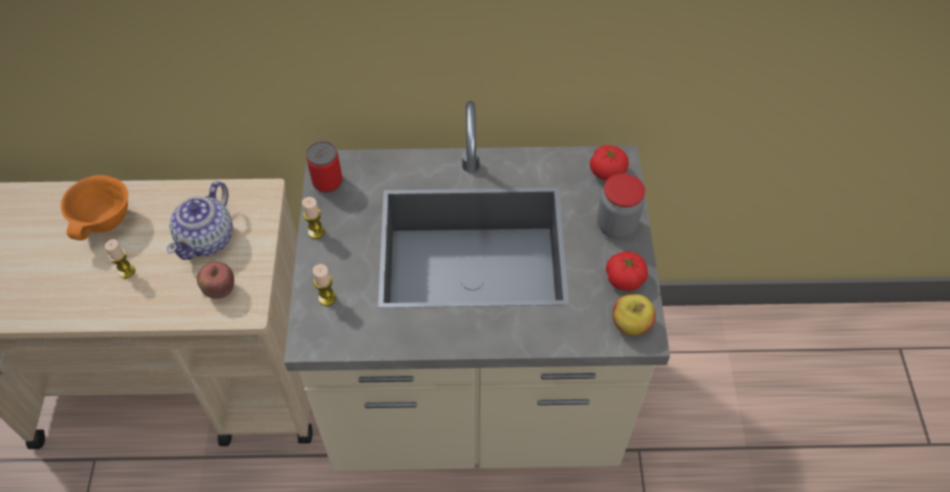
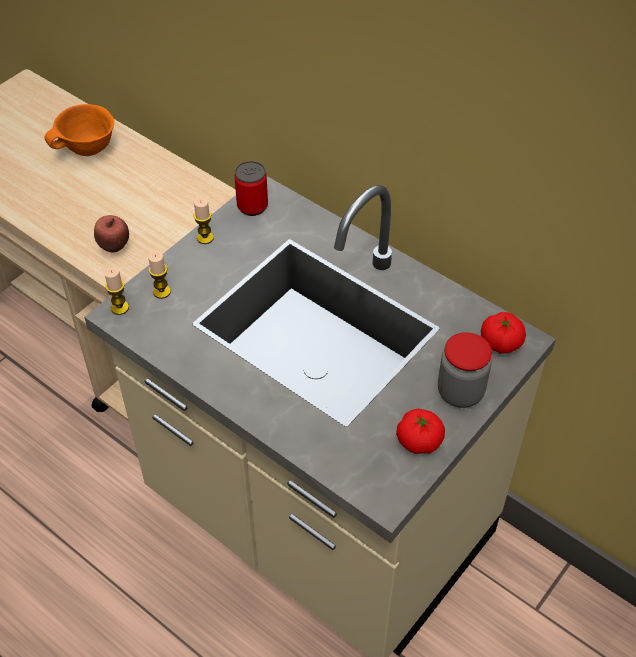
camera: 40 degrees right, 5 degrees down
candle [105,239,135,278] -> candle moved to [104,267,129,315]
teapot [167,181,233,260] -> none
apple [613,294,656,336] -> none

